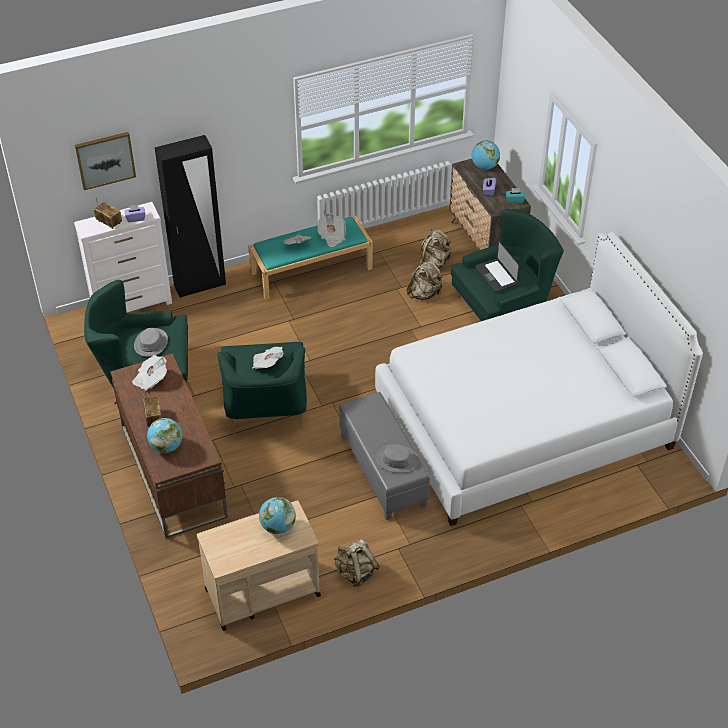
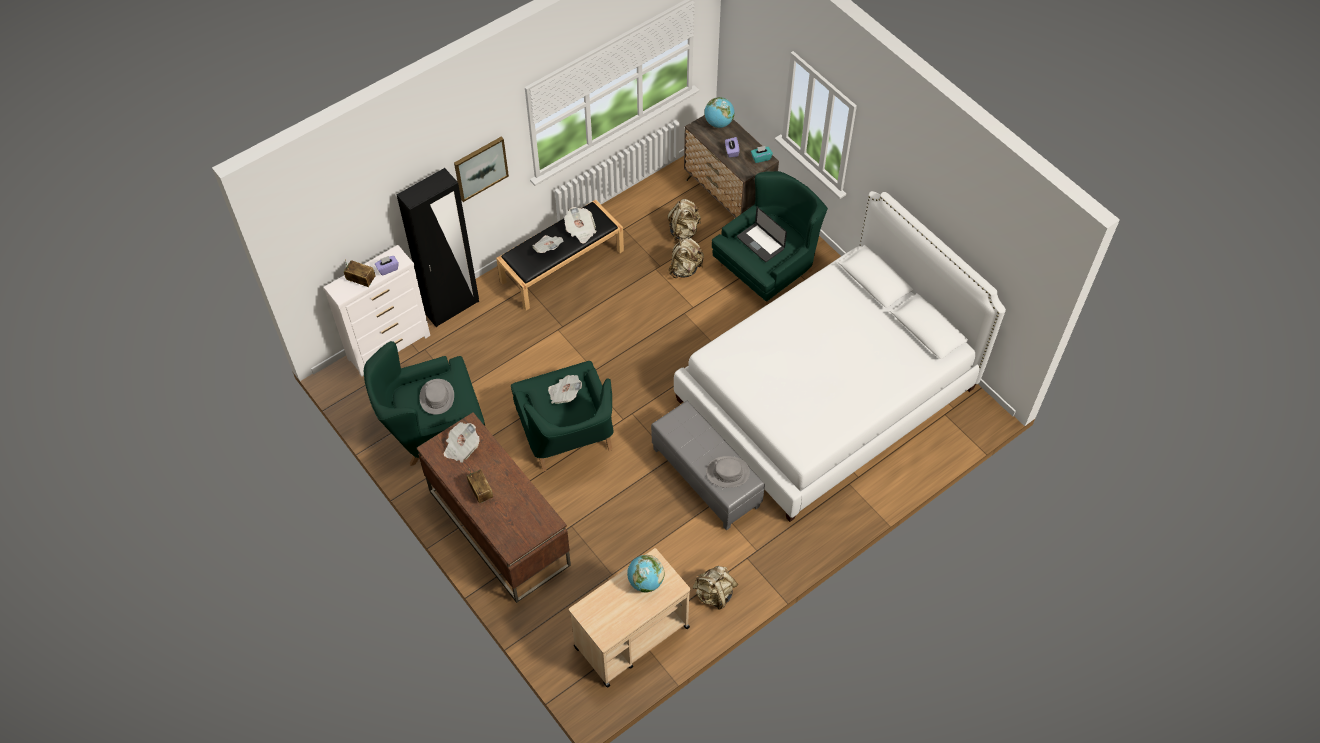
camera: 15 degrees left, 10 degrees up
picture [75,132,136,190] -> picture moved to [454,137,509,202]
globe [147,418,183,453] -> none
turquoise bench [248,216,373,300] -> black bench [496,200,624,310]

